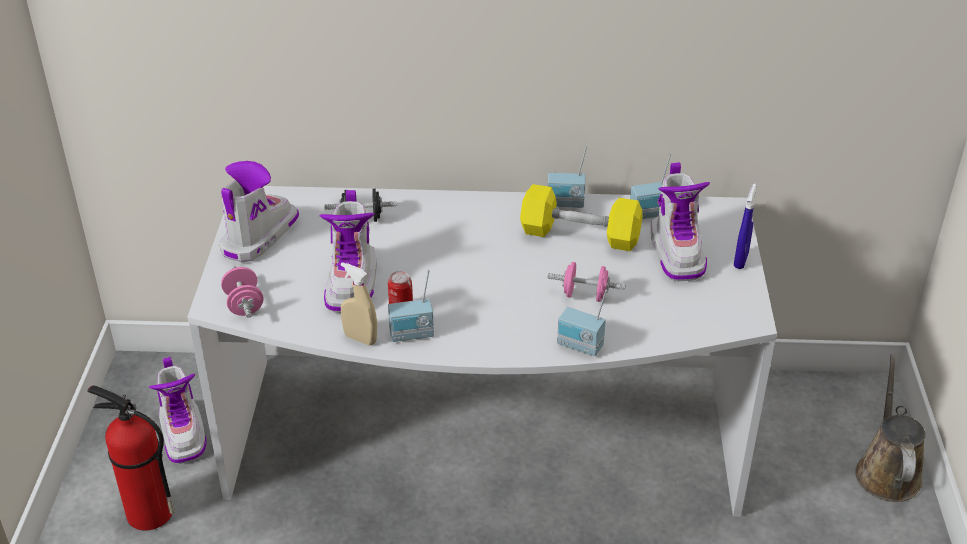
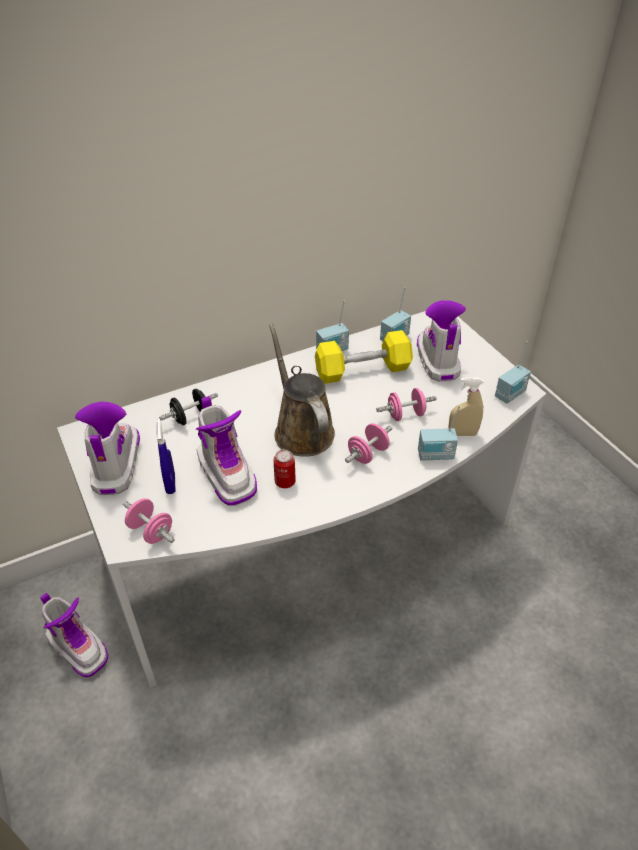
camera: 30 degrees left, 5 degrees up
fire extinguisher [87,385,175,531] -> none
beige spray bottle [341,262,377,345] -> beige spray bottle moved to [448,377,484,436]
radio [388,269,434,342] -> radio moved to [495,341,531,404]
boot [651,162,710,281] -> boot turned 150 degrees counterclockwise [417,300,466,381]
blue spray bottle [734,183,756,269] -> blue spray bottle moved to [156,419,176,494]
brown watering can [855,354,925,502] -> brown watering can moved to [269,324,335,457]
none -> pink dumbbell [345,423,392,464]

